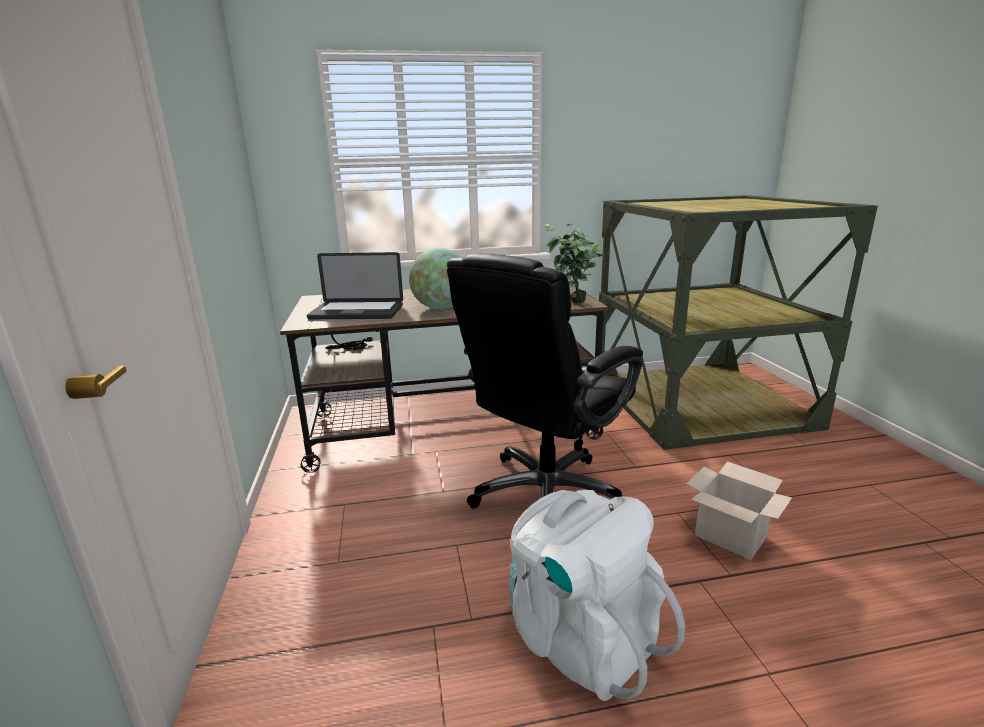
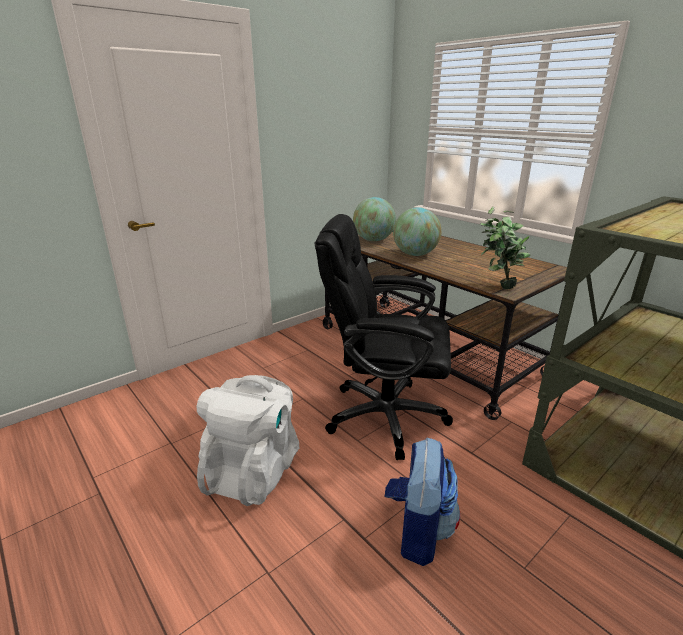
camera: 60 degrees right, 5 degrees up
laptop [307,252,403,319] -> globe [353,197,396,241]
cardboard box [686,461,792,560] -> backpack [385,437,460,566]

